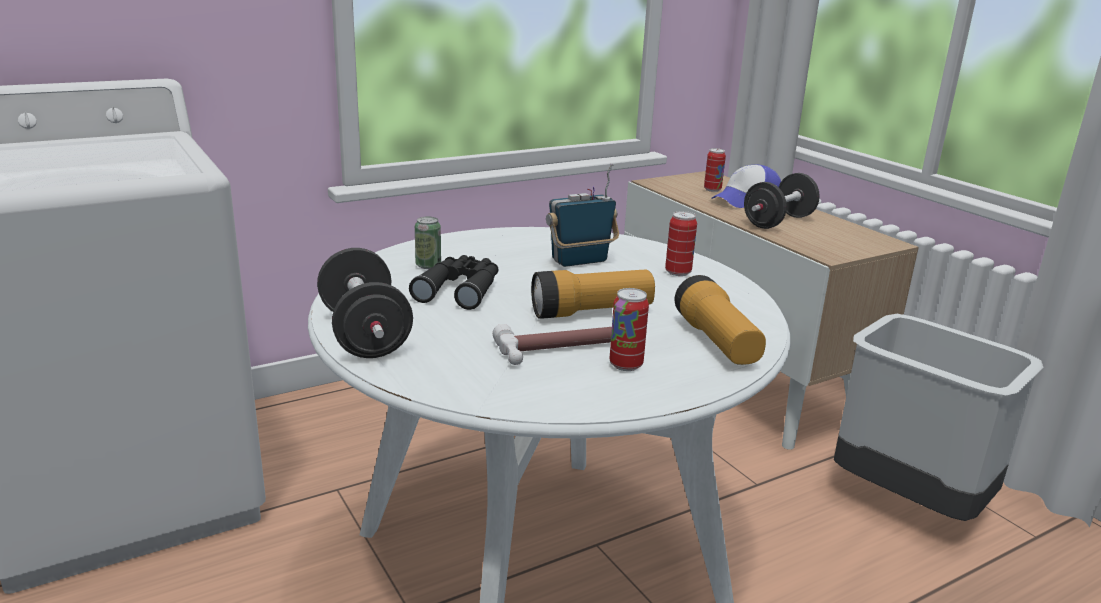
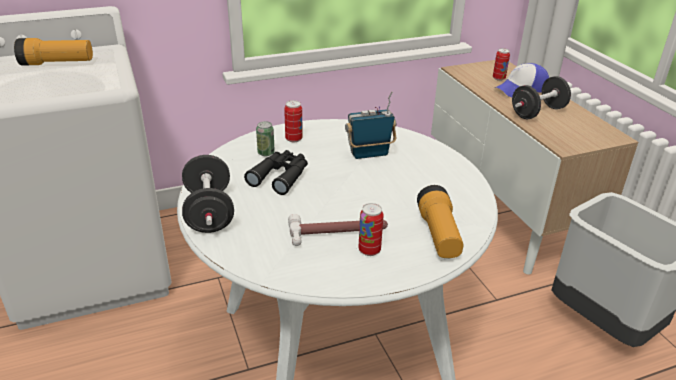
camera: 10 degrees right, 10 degrees up
flashlight [531,270,655,319] -> flashlight moved to [14,38,93,65]
can [665,211,697,276] -> can moved to [284,100,303,143]

